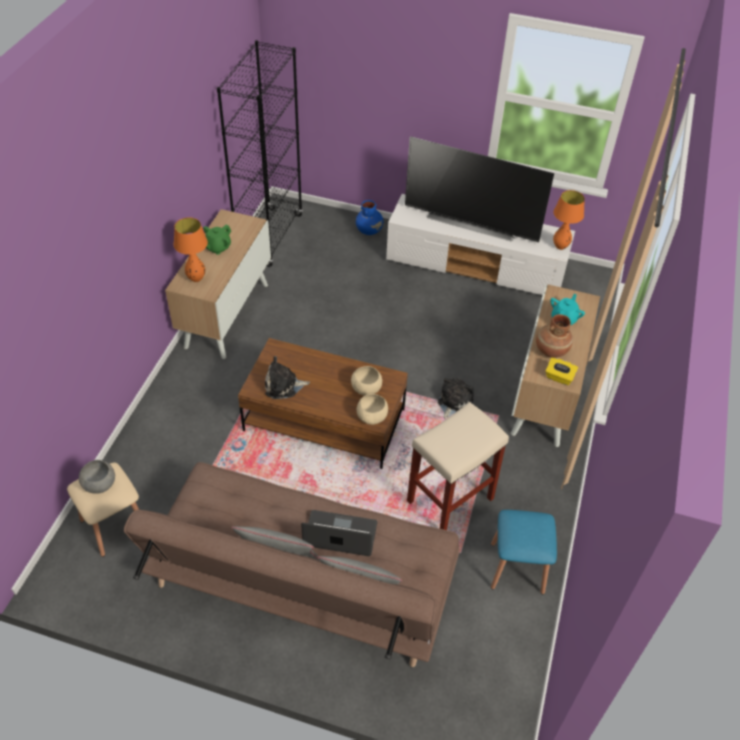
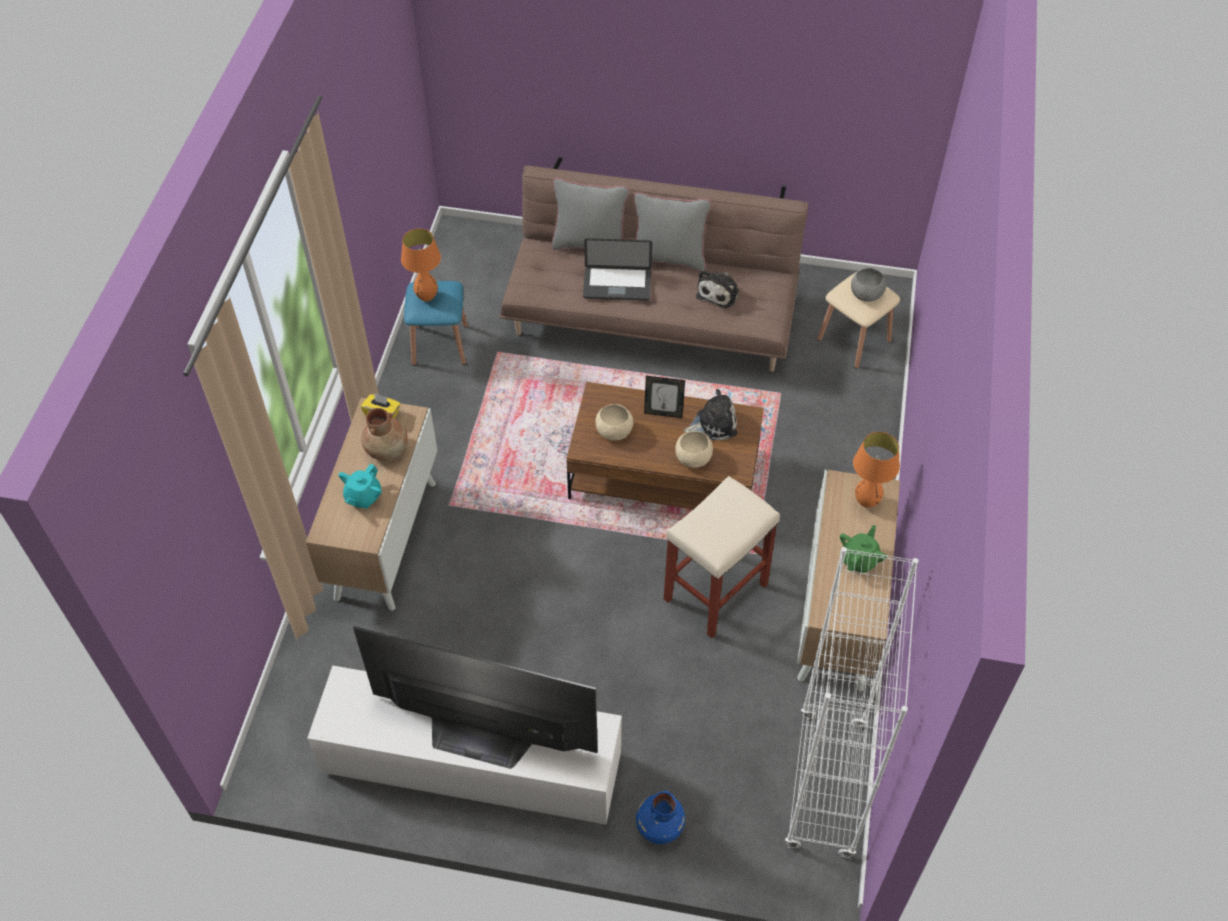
camera: 175 degrees right, 5 degrees up
black bookcase [217,40,303,267] -> white bookcase [785,547,918,859]
beige bowl [357,394,388,425] -> beige bowl moved to [675,431,713,468]
beige stool [407,402,509,530] -> beige stool moved to [664,476,780,638]
plush toy [438,378,474,419] -> plush toy moved to [696,270,739,309]
orange table lamp [553,190,585,250] -> orange table lamp moved to [401,228,441,302]
none -> picture frame [644,376,685,418]

